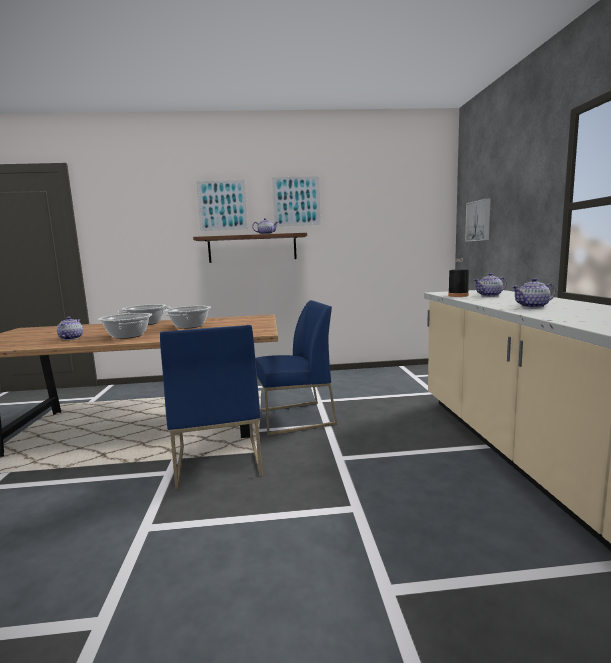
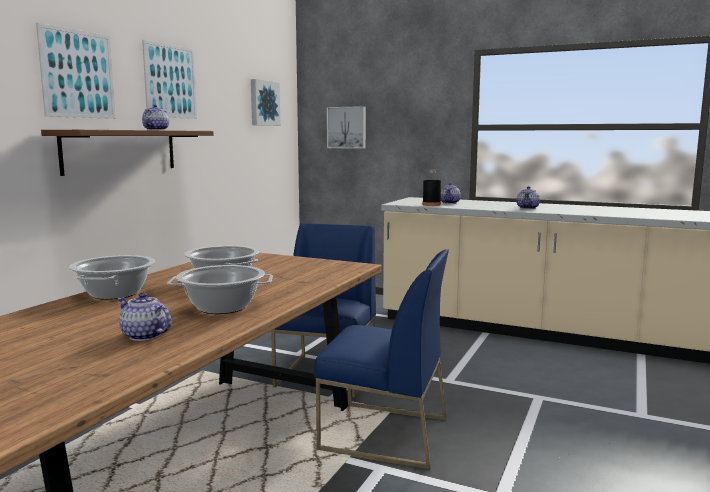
camera: 60 degrees left, 0 degrees up
none -> picture [251,79,281,126]

